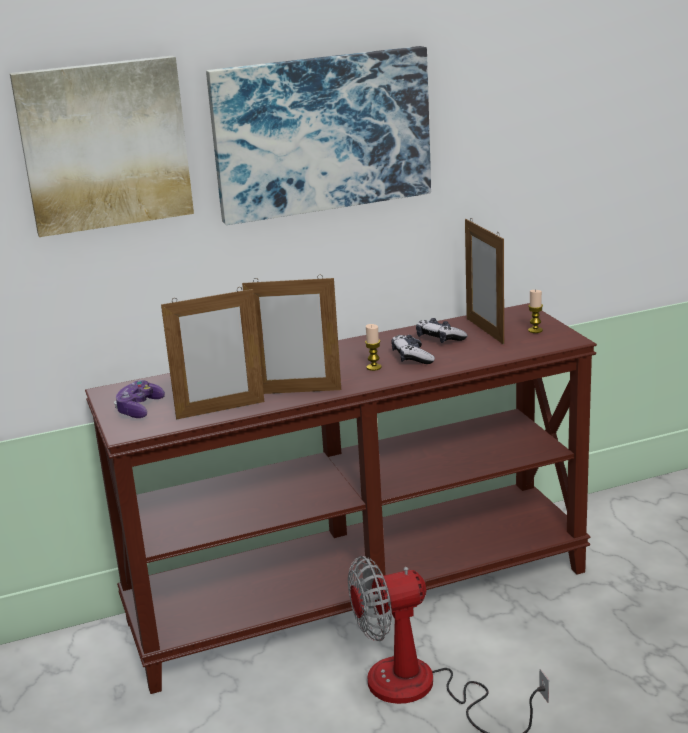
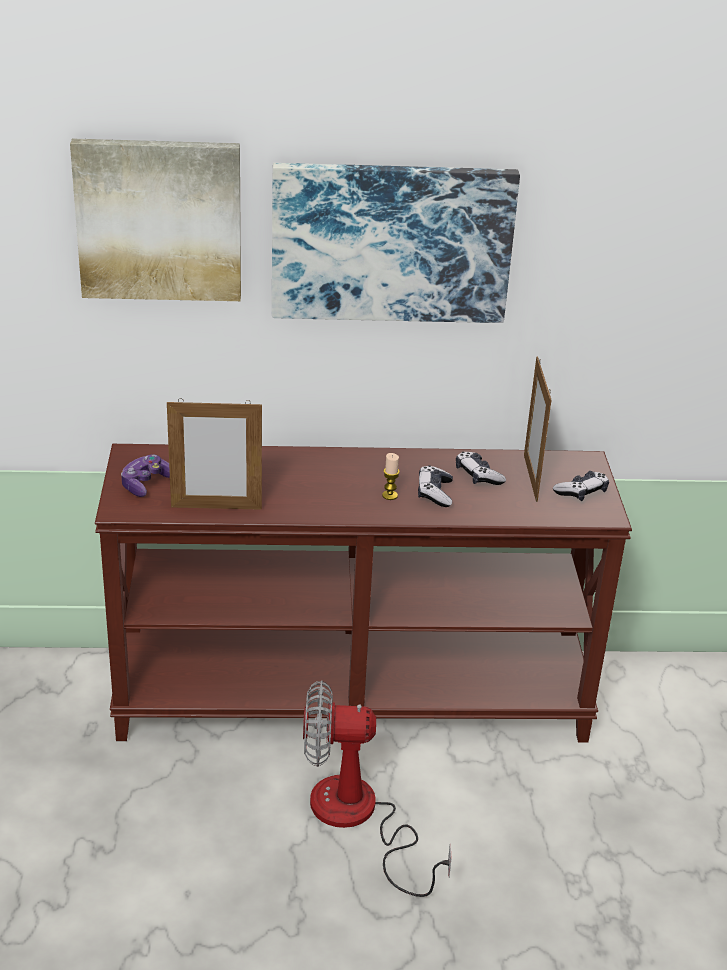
camera: 15 degrees right, 10 degrees up
picture frame [242,275,341,394] -> none
candle [528,290,543,333] -> game controller [553,471,609,501]

